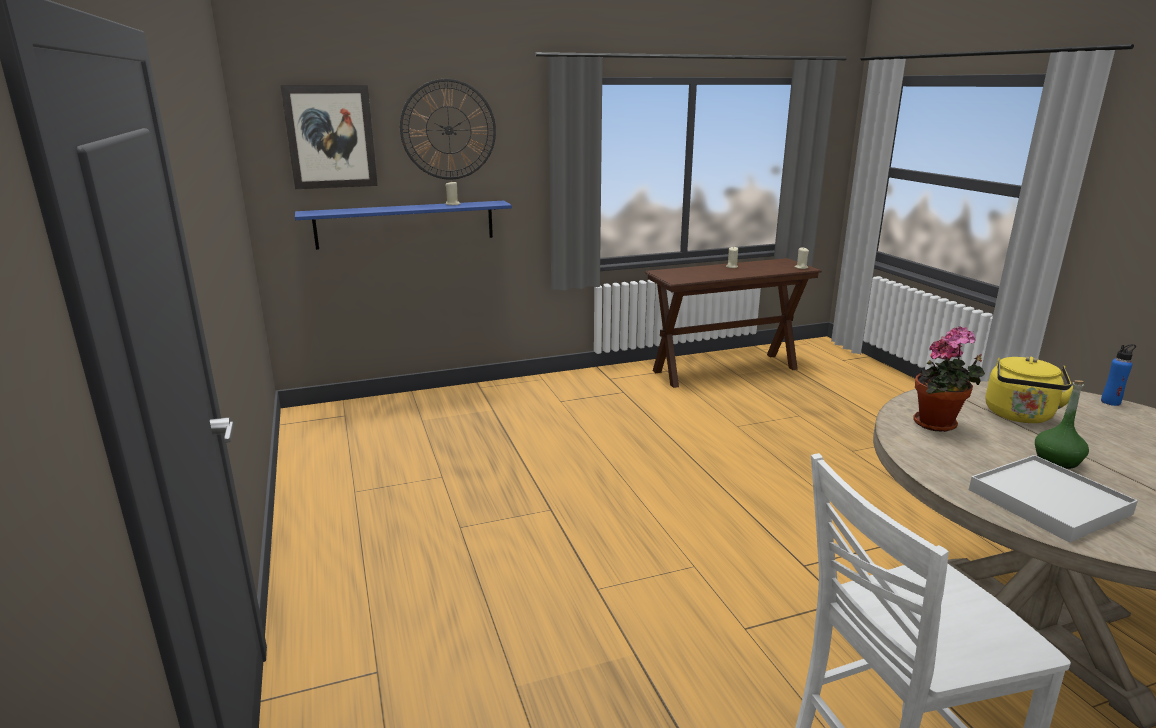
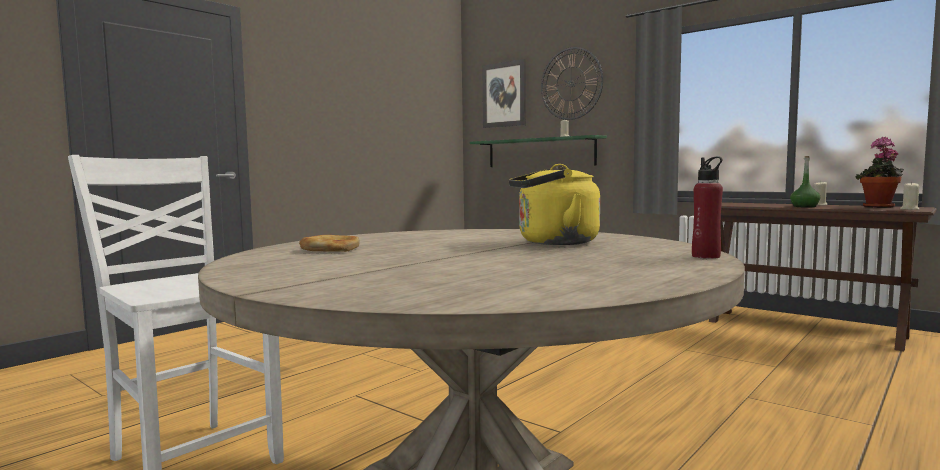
camera: 60 degrees right, 15 degrees down
blue shelf [295,201,512,250] -> green shelf [470,135,607,167]
potted plant [913,327,985,432] -> potted plant moved to [856,137,904,208]
white tray [969,455,1138,543] -> bread [299,235,360,252]
green bottle [1035,380,1089,469] -> green bottle moved to [790,156,820,207]
blue bottle [1101,344,1136,406] -> red bottle [692,157,723,259]

